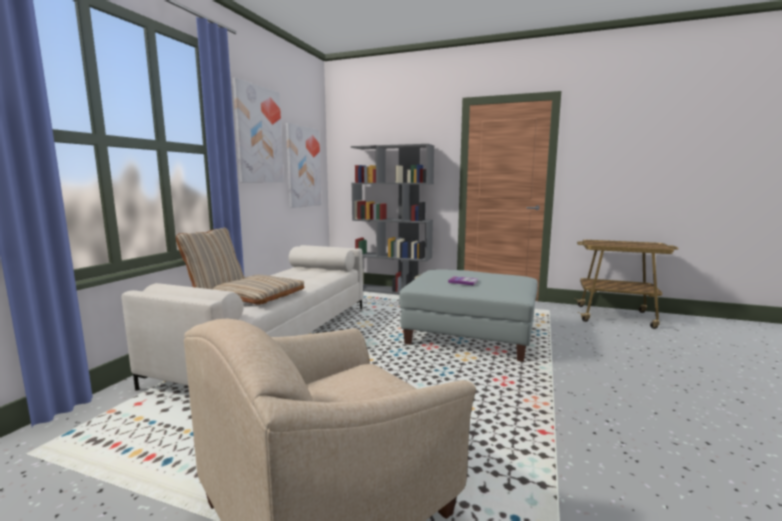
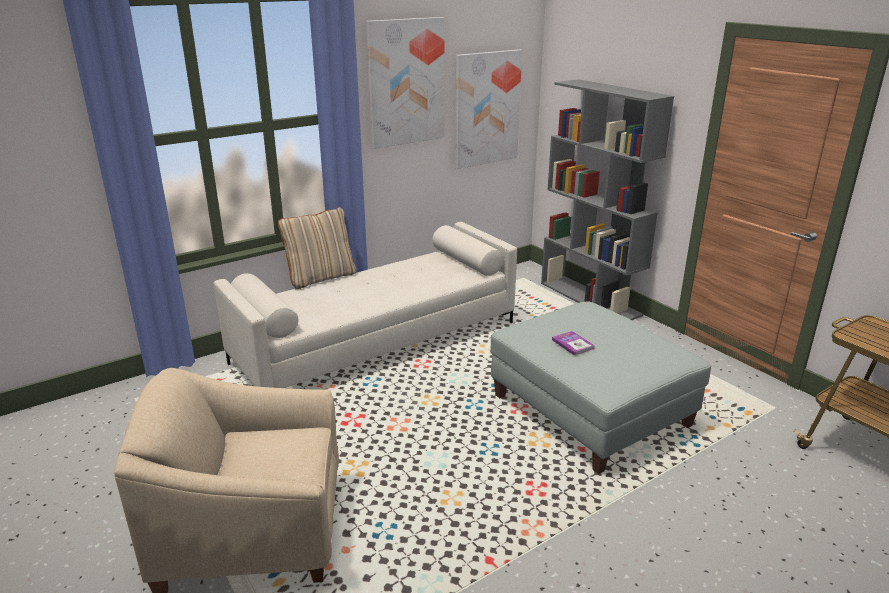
camera: 35 degrees right, 15 degrees up
beige pillow [212,275,304,305] -> none

